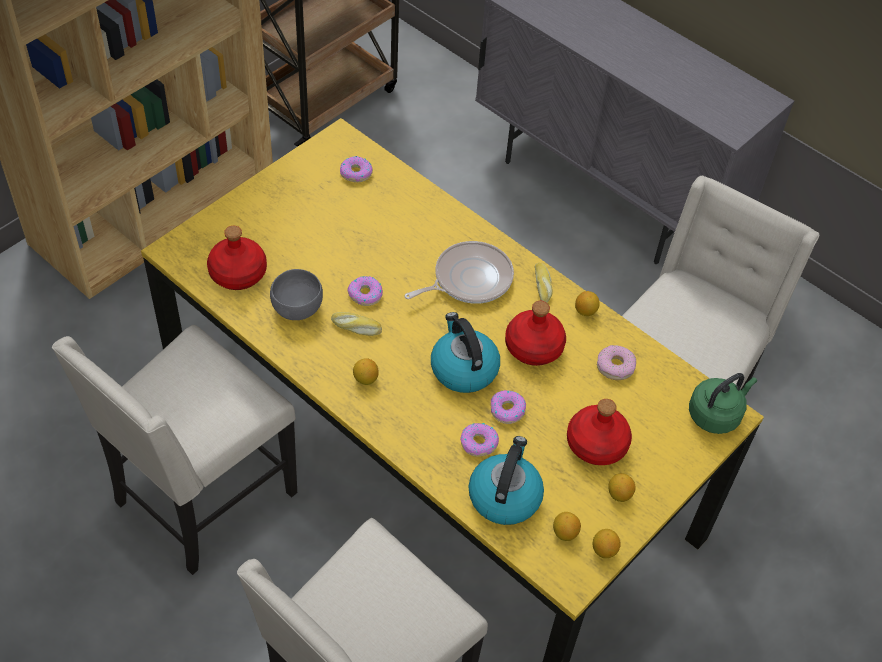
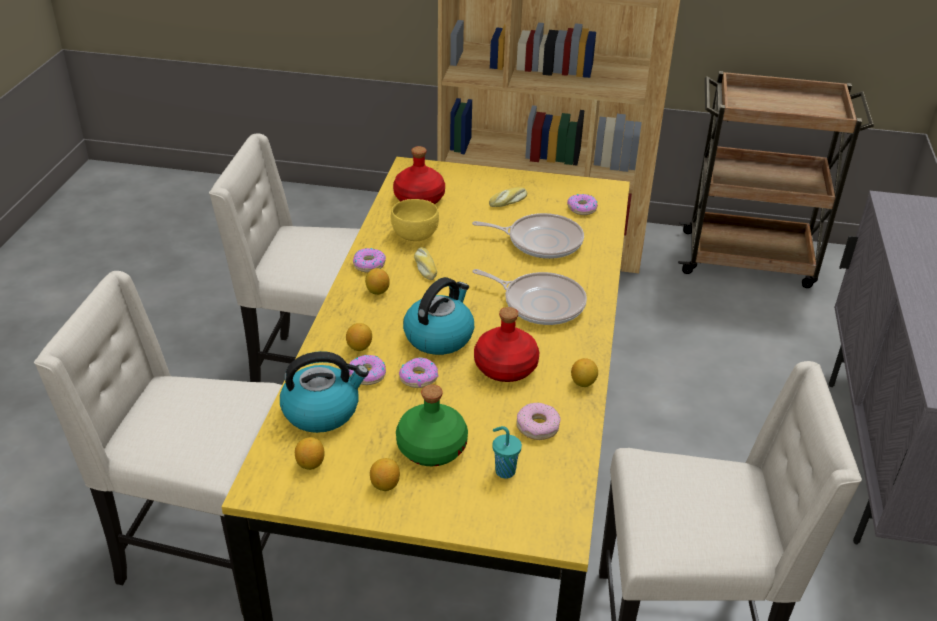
camera: 60 degrees right, 15 degrees down
grey bowl [270,269,323,320] -> yellow bowl [391,199,439,241]
donut [347,276,383,306] -> donut moved to [353,248,386,273]
bread [535,263,553,303] -> bread moved to [489,187,527,207]
red bottle [567,399,632,465] -> green bottle [396,385,468,466]
lemon [593,529,621,558] -> lemon moved to [346,323,372,351]
green kettle [689,373,757,434] -> none
none -> frying pan [472,213,584,259]
none -> turquoise cup [492,426,522,479]

